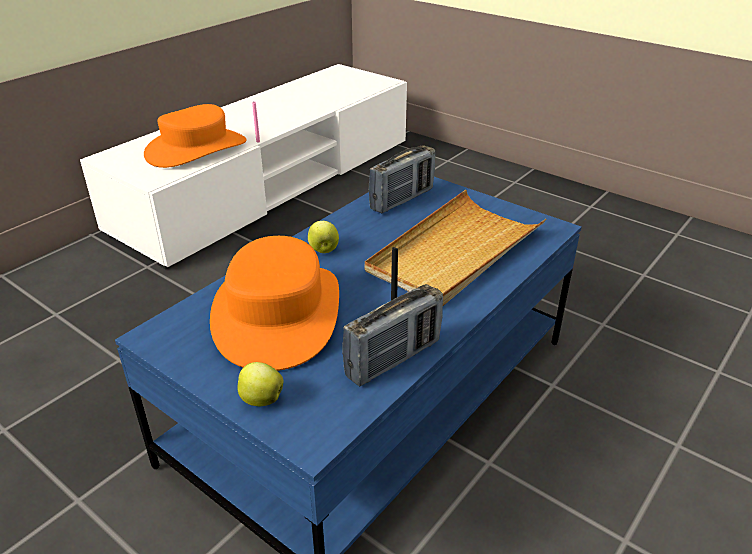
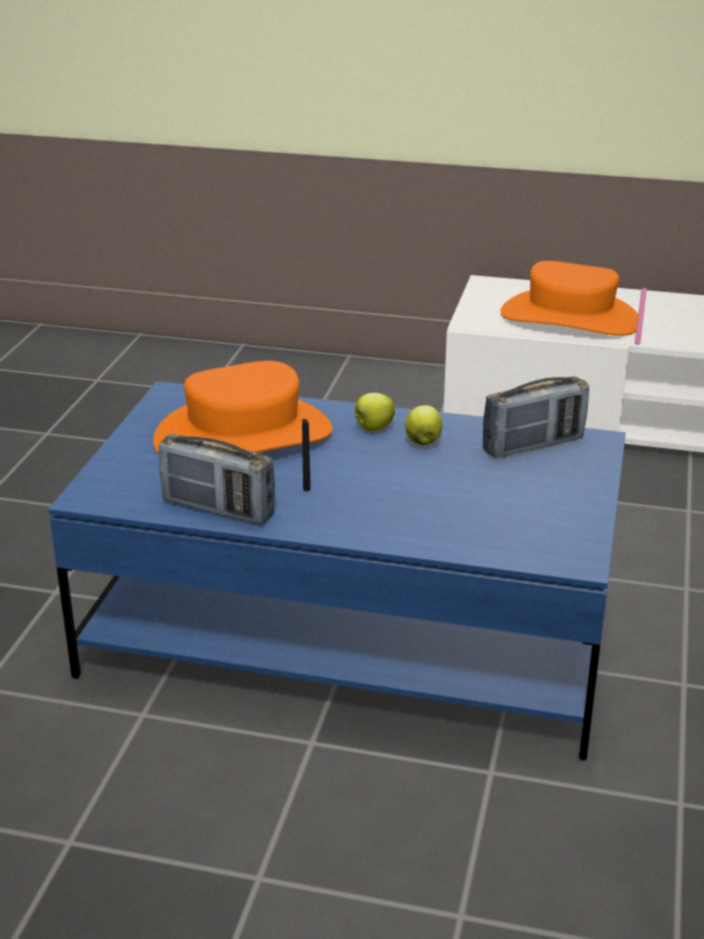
camera: 65 degrees right, 5 degrees down
apple [238,362,283,406] -> apple moved to [405,405,443,445]
beige tray [365,190,546,306] -> none
radio [369,145,435,213] -> radio turned 45 degrees counterclockwise [483,376,589,458]

